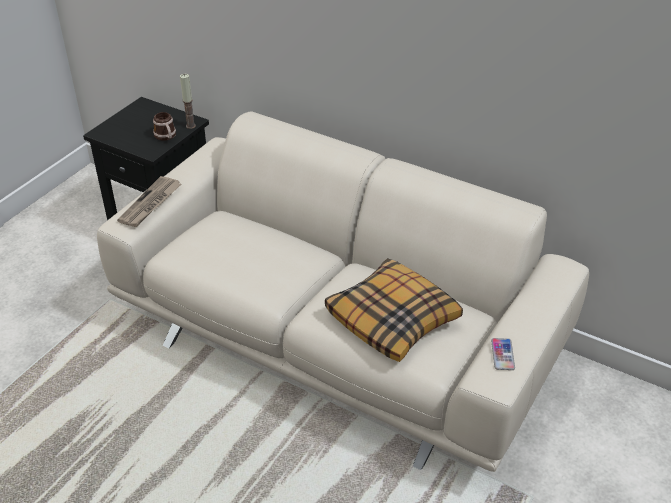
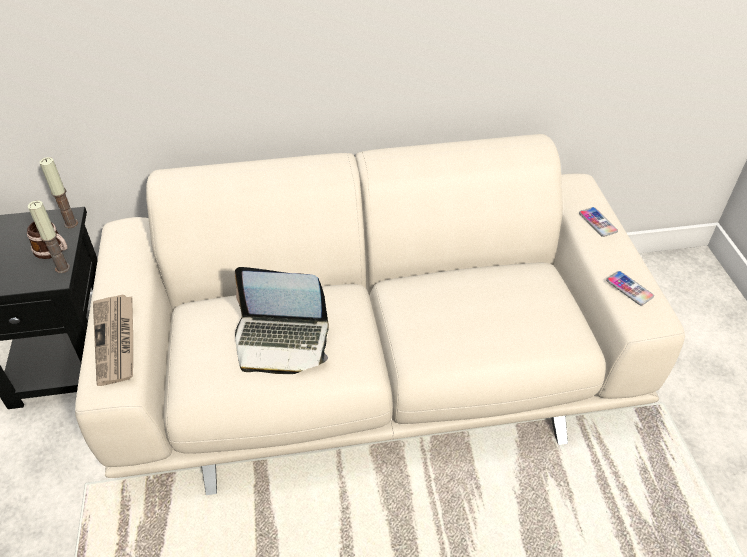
camera: 40 degrees left, 5 degrees up
pillow [325,258,463,362] -> none
none -> candle [28,200,70,273]
none -> laptop [235,267,329,374]
none -> phone [579,207,618,237]

